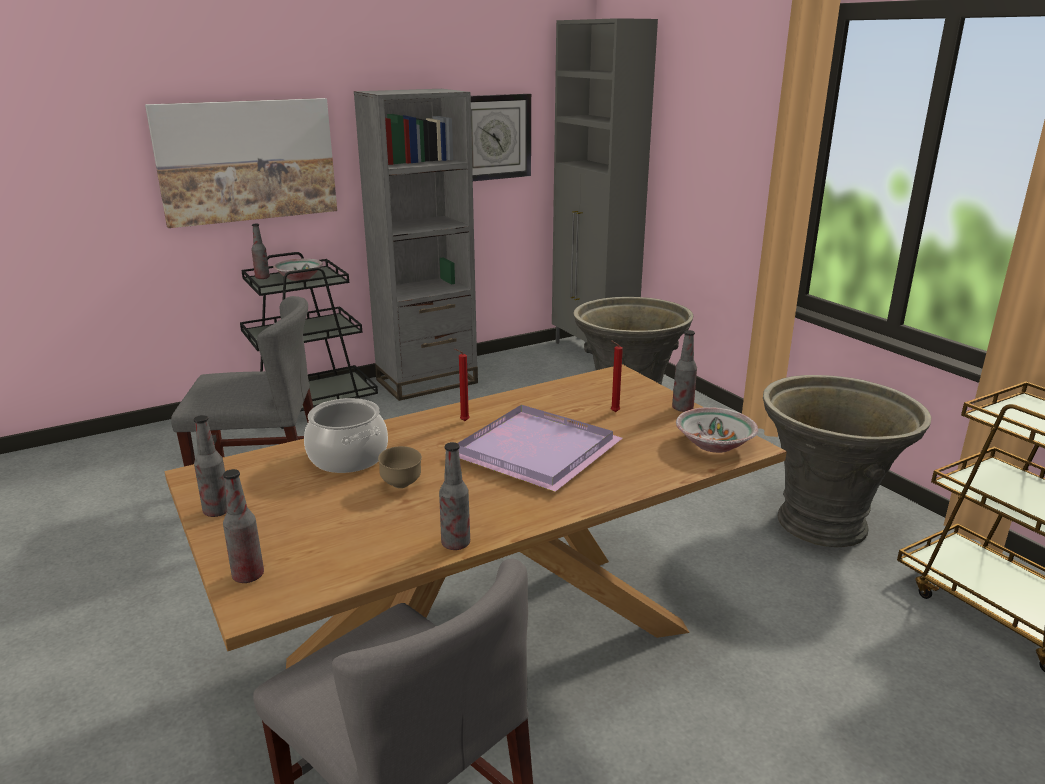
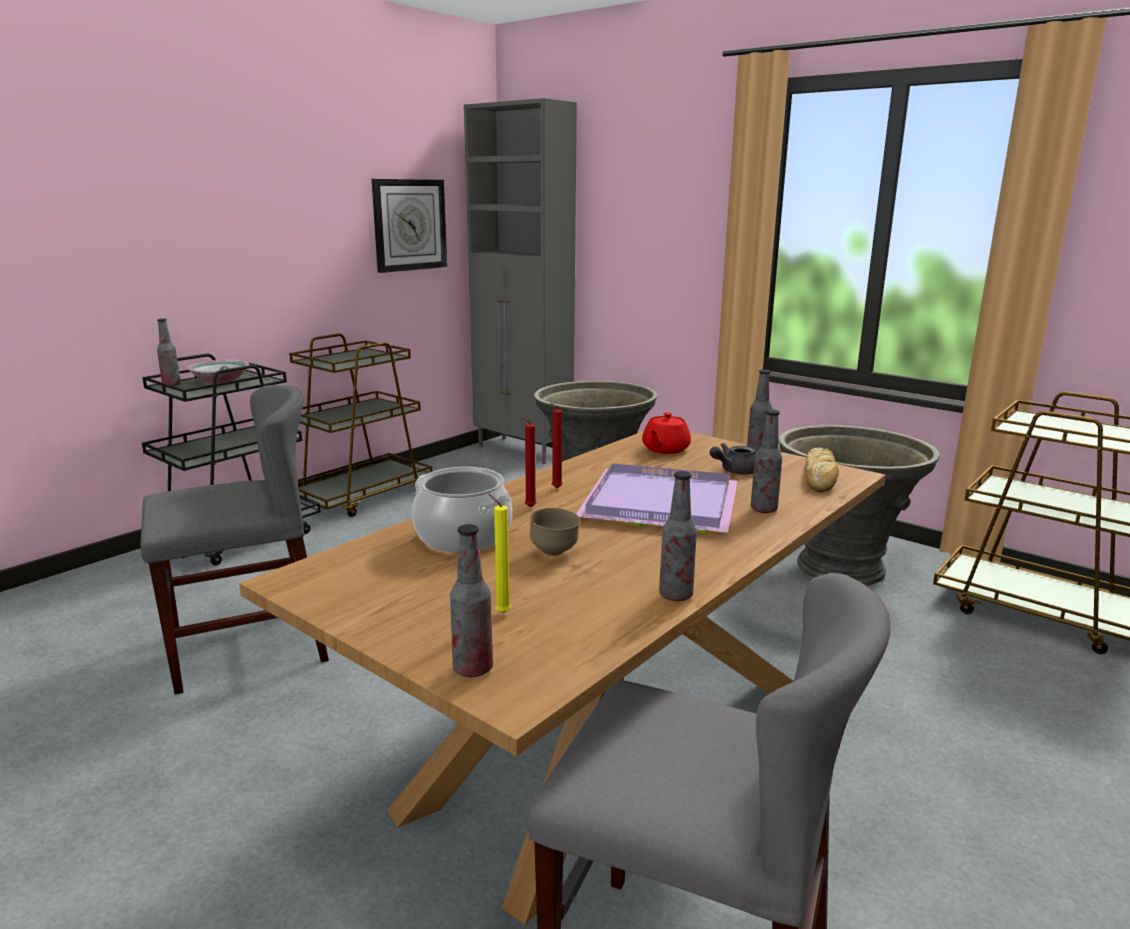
camera: 20 degrees left, 5 degrees down
picture [145,98,337,228] -> none
bottle [194,415,227,517] -> bottle moved to [751,410,782,513]
grey bookcase [354,89,478,401] -> brown cart [289,333,432,517]
red candle [611,340,623,412] -> red candle moved to [521,417,536,508]
bowl [676,407,758,453] -> bread [805,448,839,492]
none -> yellow candle [488,493,511,613]
none -> red teapot [642,412,691,454]
none -> grey teapot [710,443,756,475]

